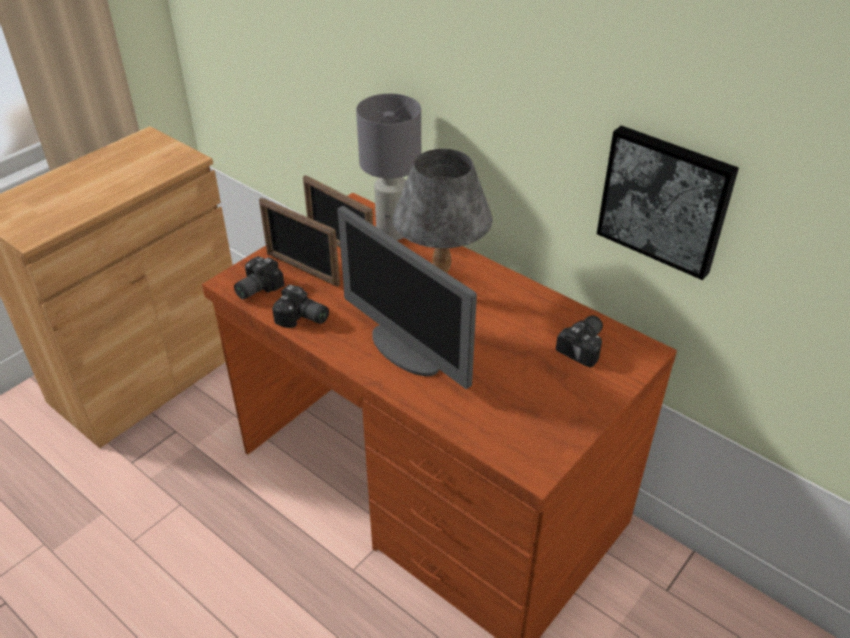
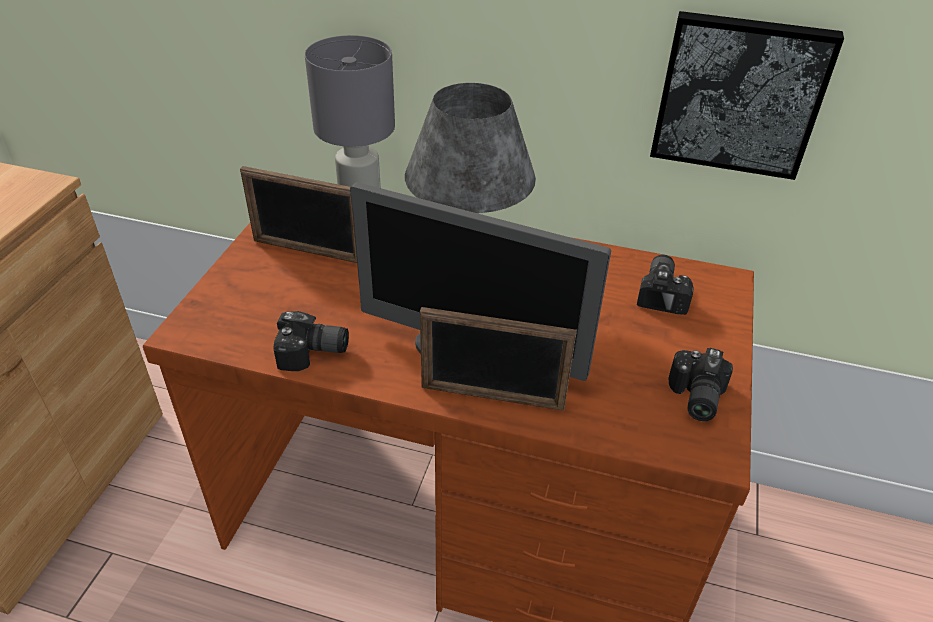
camera: 25 degrees left, 0 degrees up
camera [234,256,285,299] -> camera moved to [668,348,733,421]
picture frame [259,198,340,287] -> picture frame moved to [420,307,577,411]

